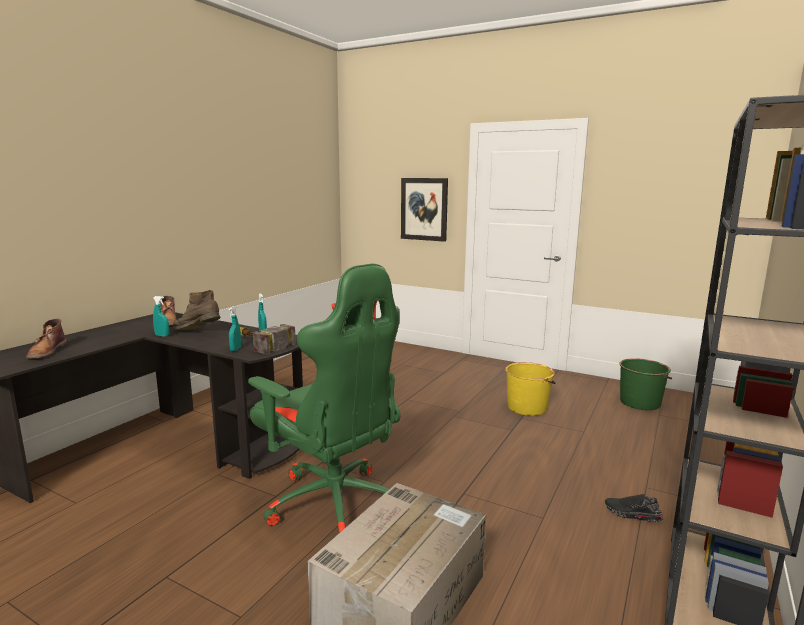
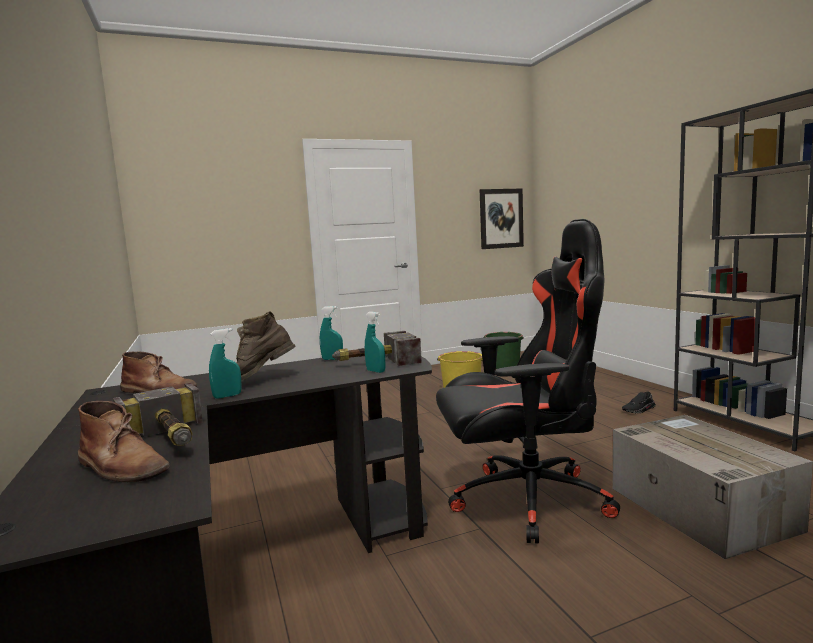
camera: 50 degrees left, 5 degrees down
green office chair [248,264,400,533] -> black office chair [436,219,620,544]
picture [401,178,448,242] -> picture moved to [480,189,524,249]
none -> hammer [113,383,203,446]

